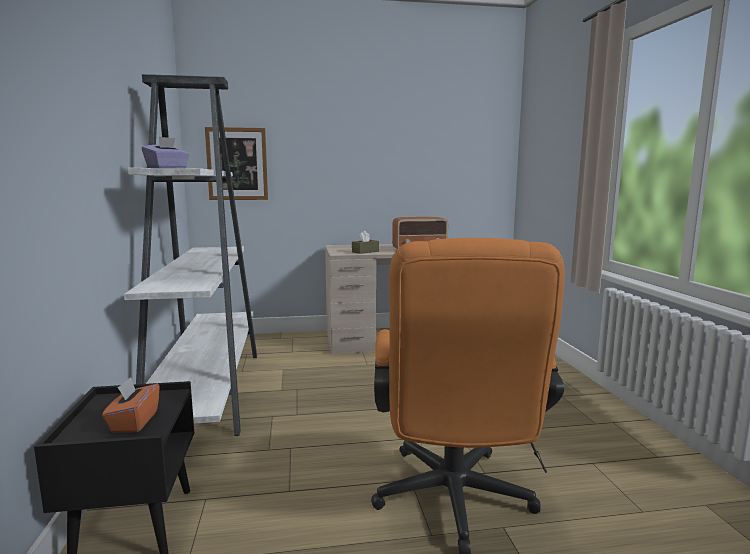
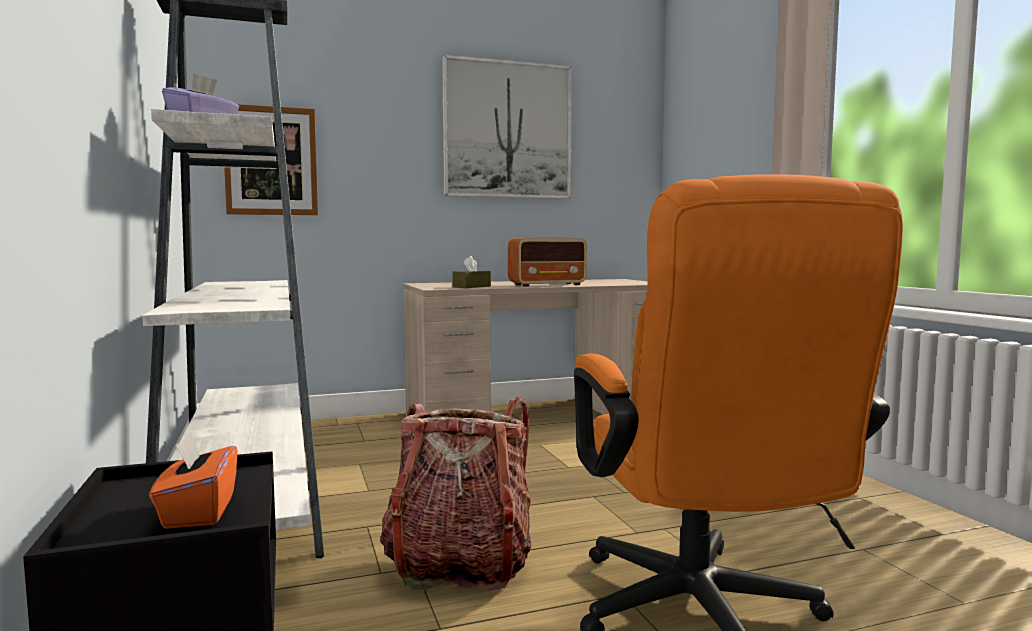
camera: 10 degrees left, 5 degrees down
none -> backpack [380,397,531,590]
none -> picture [442,55,572,199]

